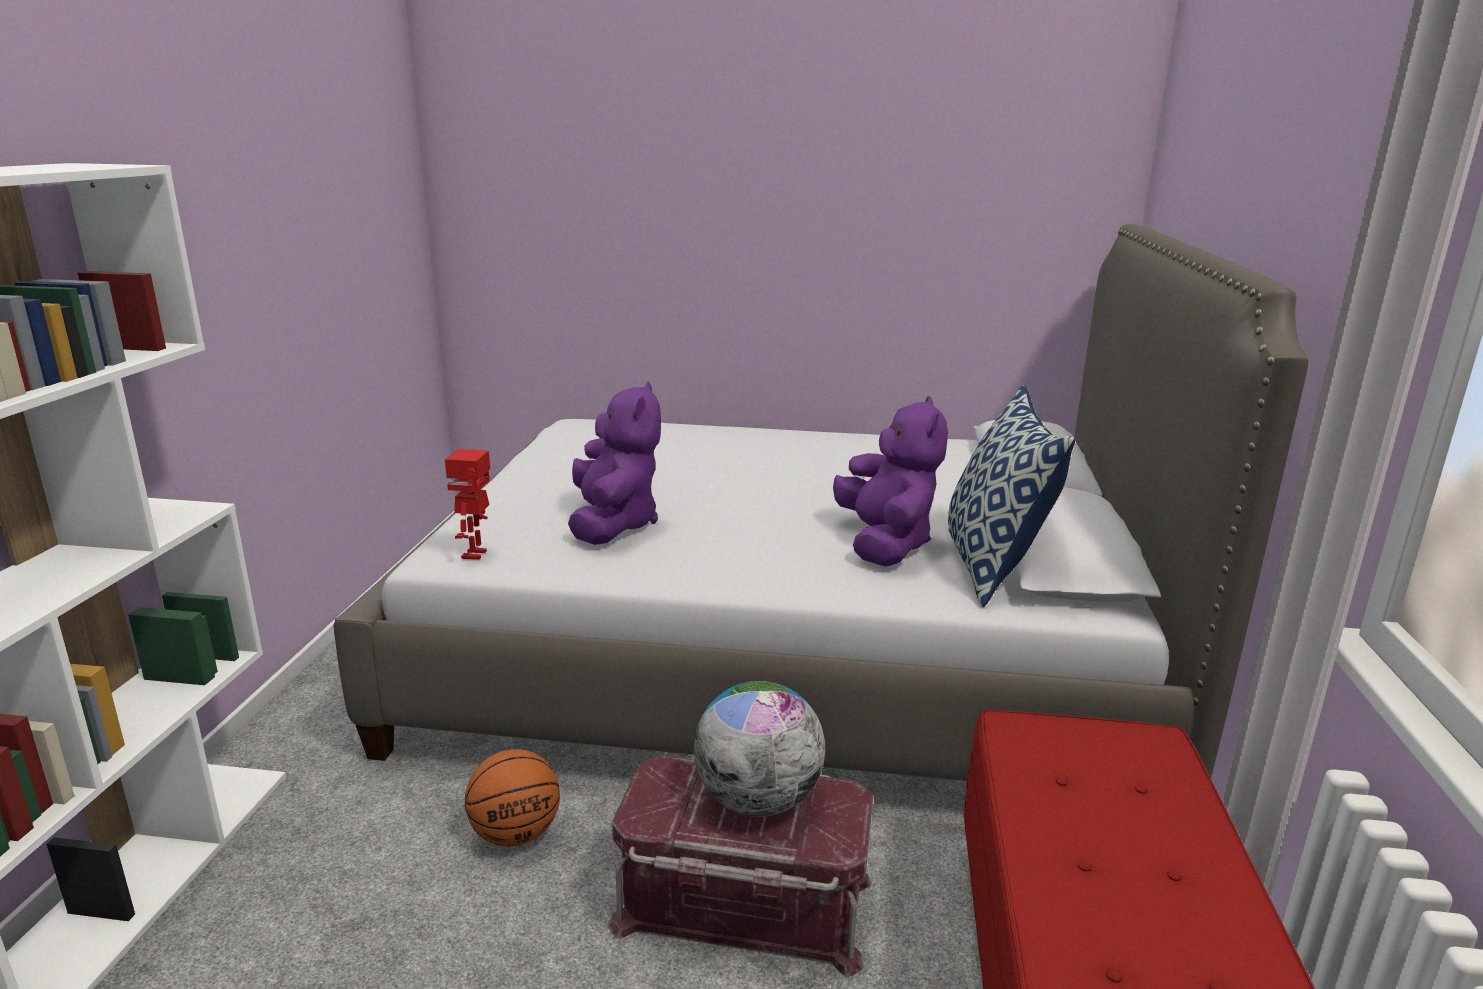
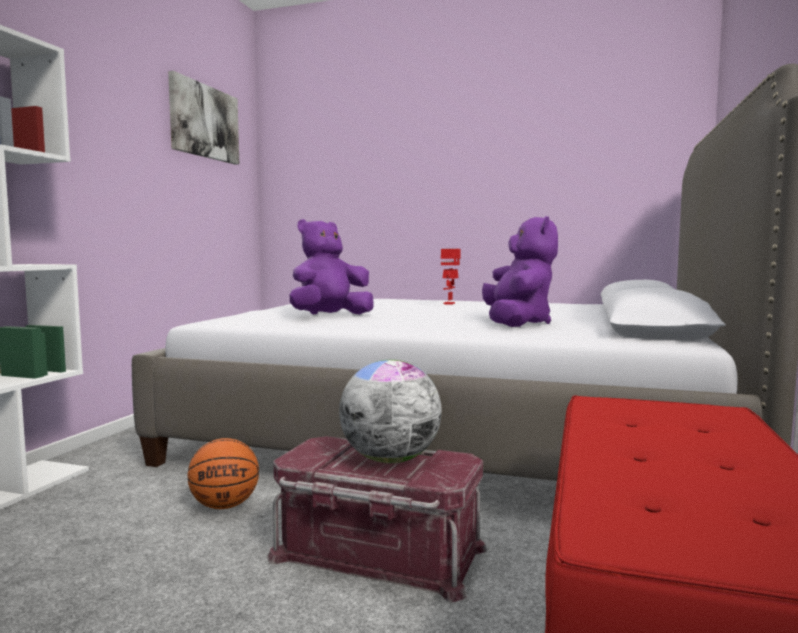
camera: 10 degrees right, 15 degrees down
toy robot [445,449,490,559] -> toy robot moved to [441,249,461,305]
purple plush toy [568,382,661,545] -> purple plush toy turned 135 degrees counterclockwise [290,219,374,314]
pillow [948,386,1075,607] -> none
none -> picture [168,71,239,165]

